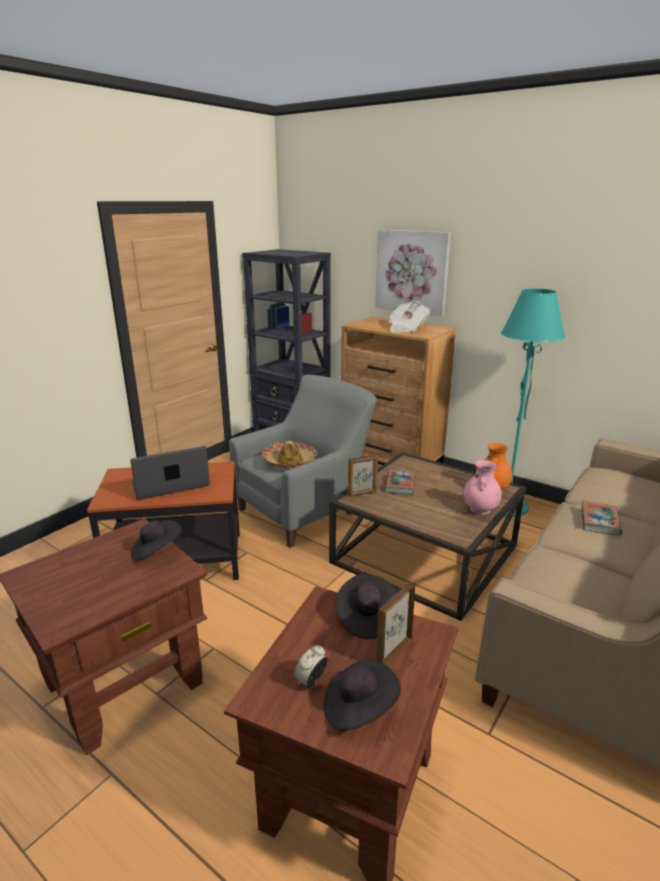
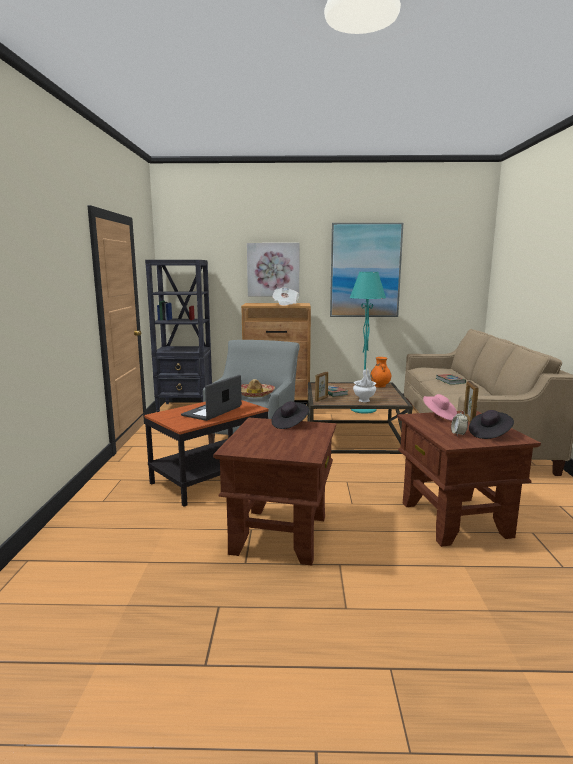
camera: 35 degrees left, 10 degrees down
black hat [336,574,398,639] -> pink hat [423,394,457,420]
pink vase [463,460,501,515] -> none
none -> picture [330,223,403,317]
none -> white vase [353,369,376,402]

